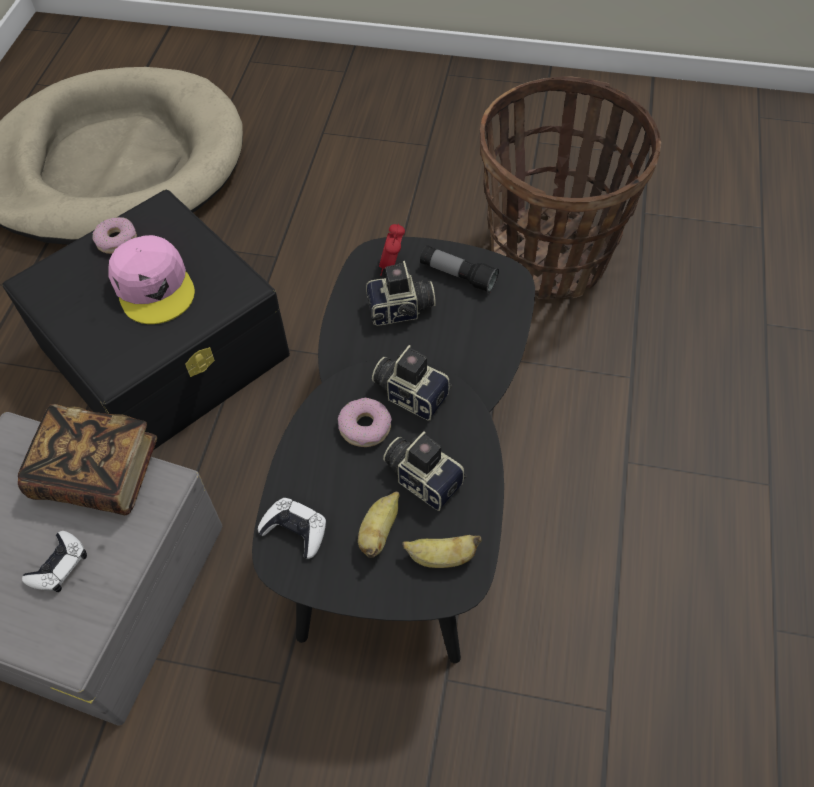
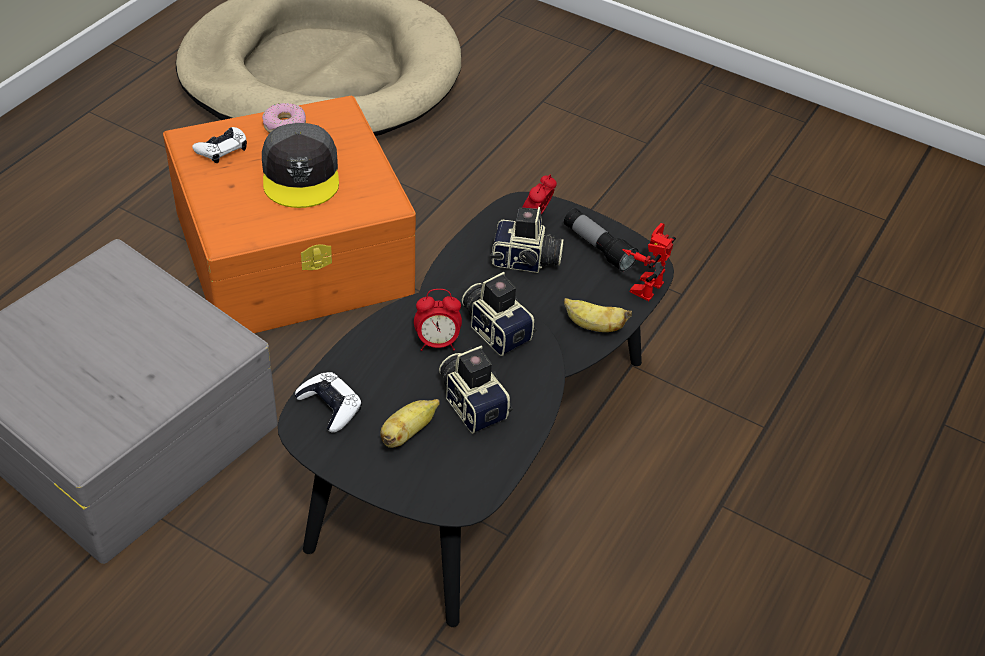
camera: 15 degrees right, 10 degrees down
black storage box [2,190,290,449] -> orange storage box [163,96,416,333]
book [18,404,157,515] -> none
white game controller [22,531,87,592] -> white game controller moved to [192,127,247,163]
pink cap [109,235,195,324] -> grey cap [262,123,339,208]
donut [338,398,392,447] -> alarm clock [414,289,462,351]
banana [402,535,482,568] -> banana moved to [564,298,632,332]
basket [480,76,661,300] -> none
none -> toy robot [622,223,676,301]

